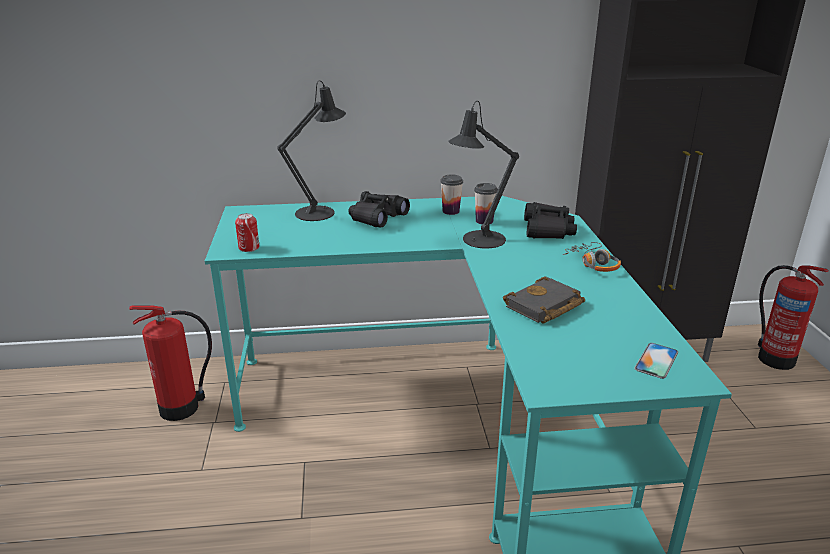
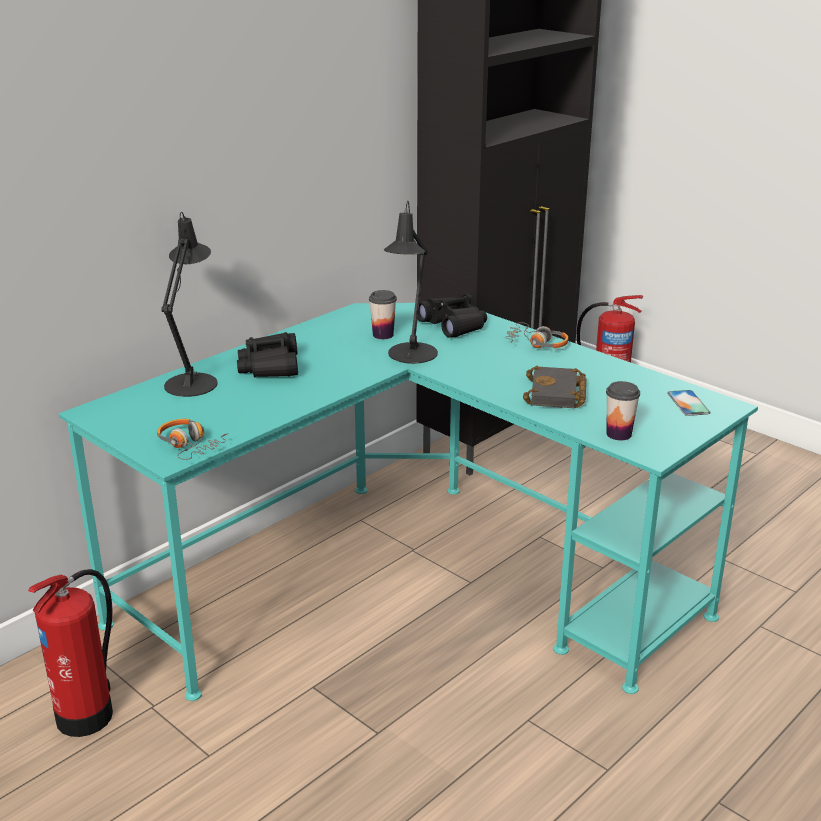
camera: 40 degrees left, 0 degrees up
can [235,213,260,252] -> headphones [157,419,229,460]
cup [440,174,463,215] -> cup moved to [606,381,640,441]

